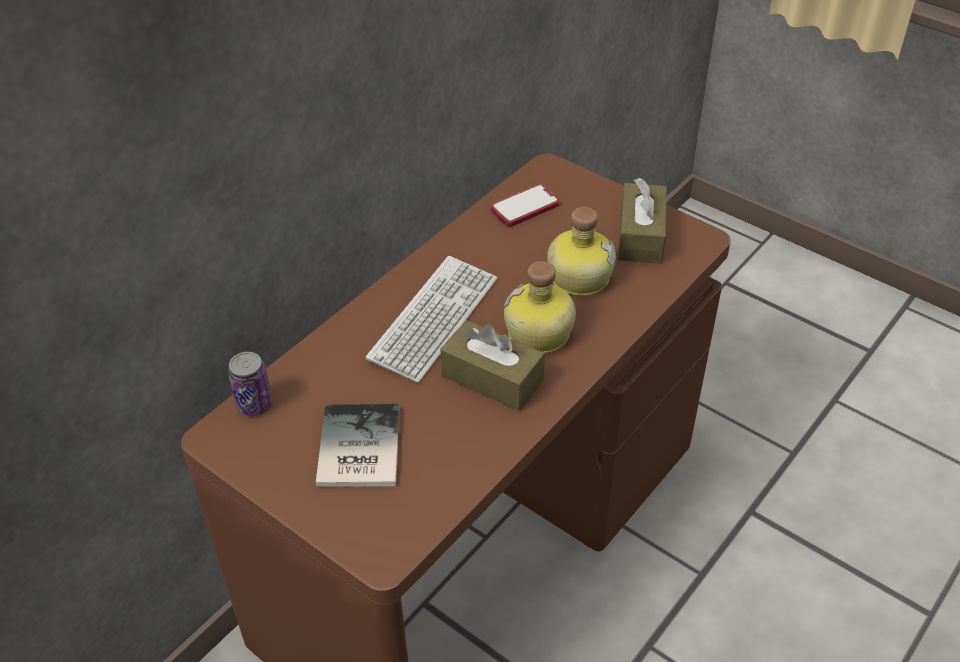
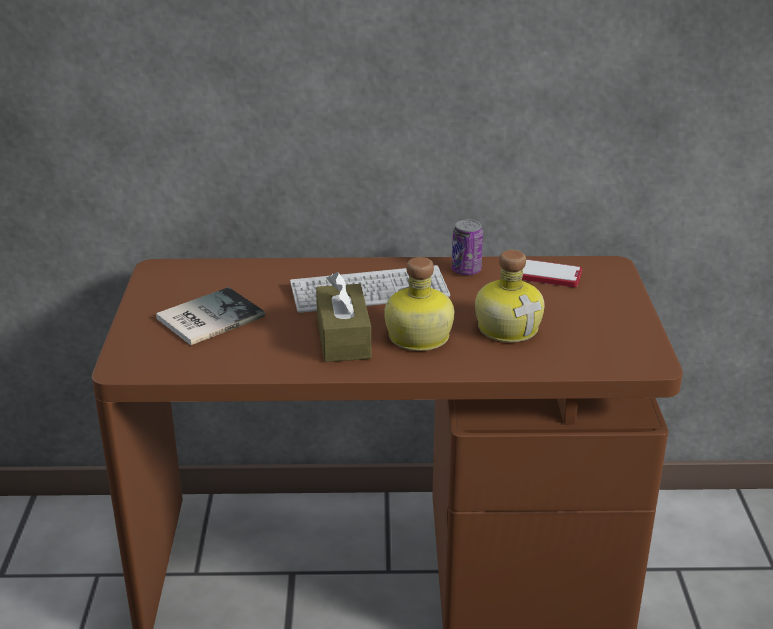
camera: 50 degrees right, 15 degrees down
can [228,352,273,416] -> can moved to [452,219,483,276]
brown tissue box [618,178,667,264] -> none

